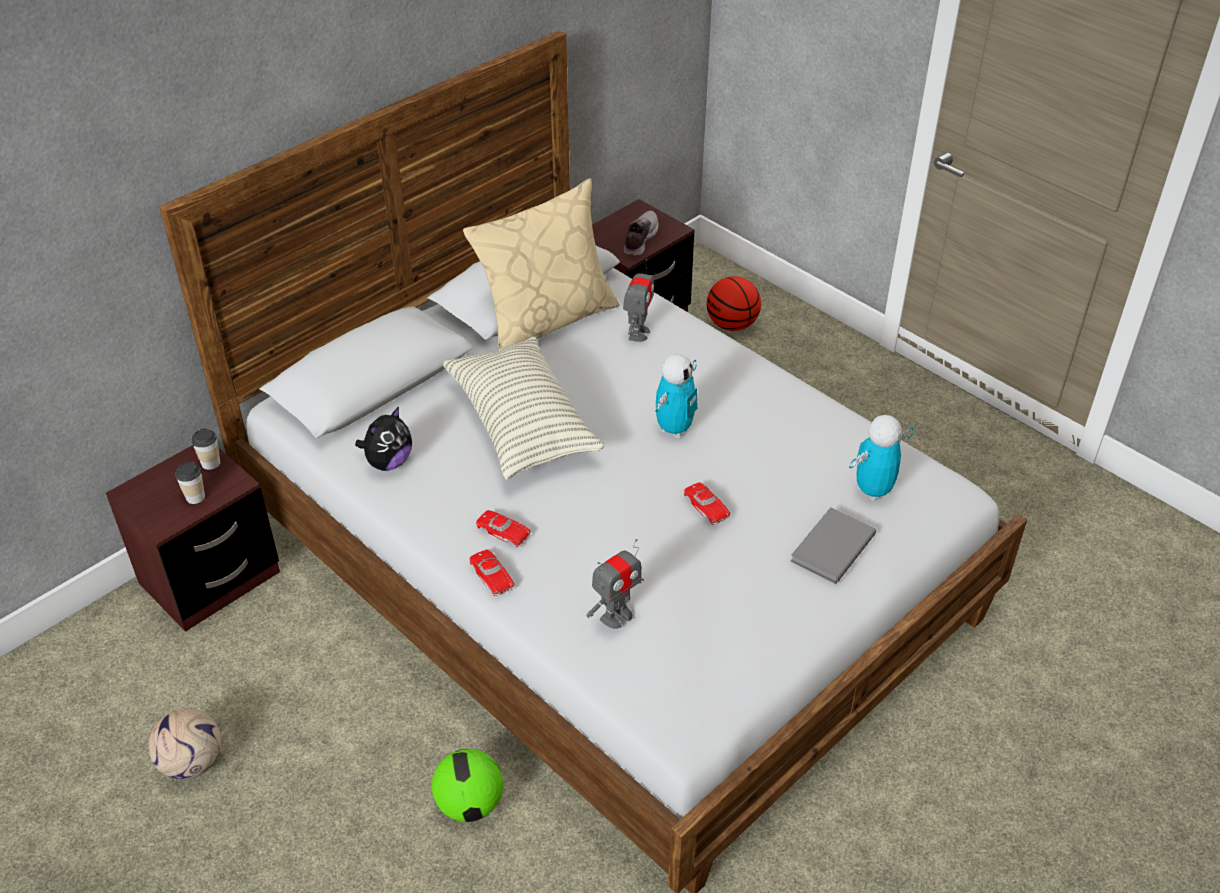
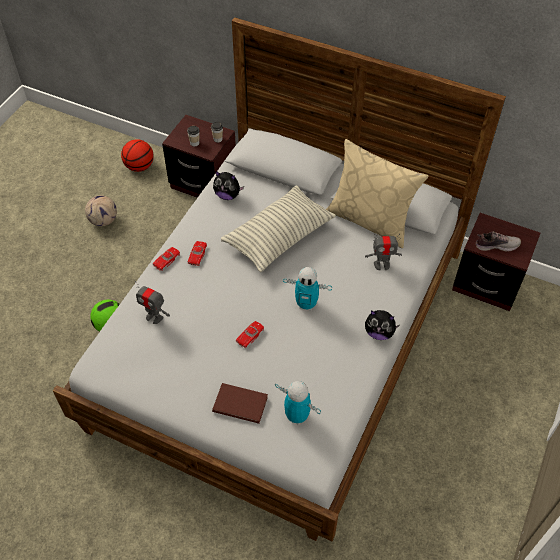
camera: 70 degrees right, 10 degrees up
basketball [707,276,761,331] -> basketball moved to [121,139,154,172]
grey book [791,507,876,584] -> brown book [212,383,268,424]
none -> plush toy [365,310,400,340]

